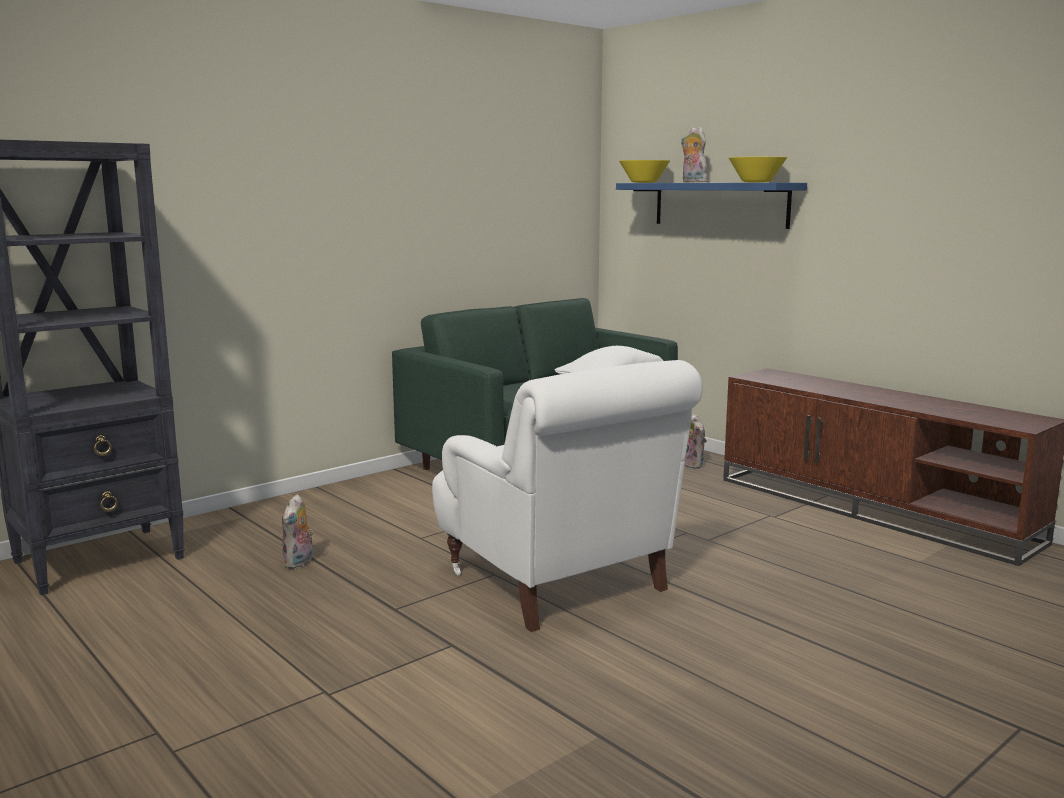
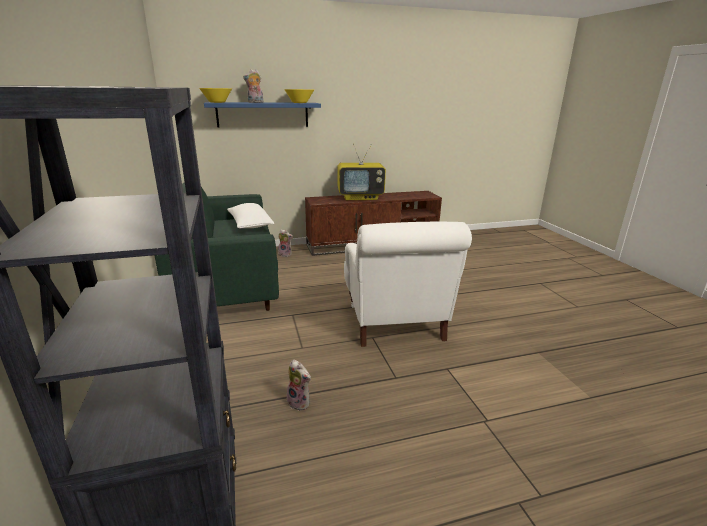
camera: 65 degrees left, 10 degrees up
white armchair [432,360,703,632] -> white armchair turned 90 degrees clockwise [344,222,472,347]
none -> television [337,143,386,200]

